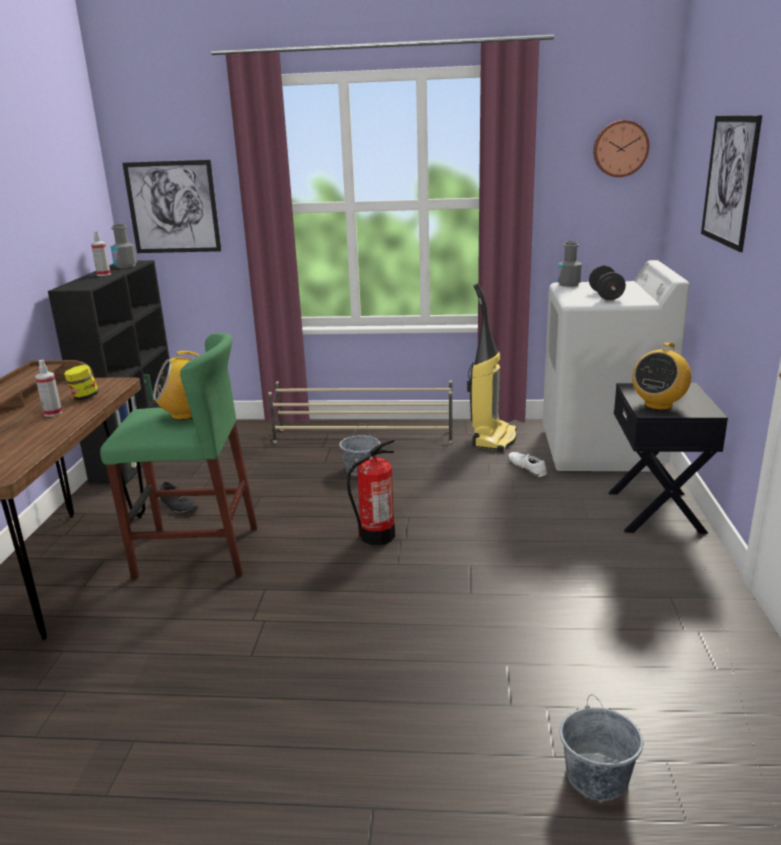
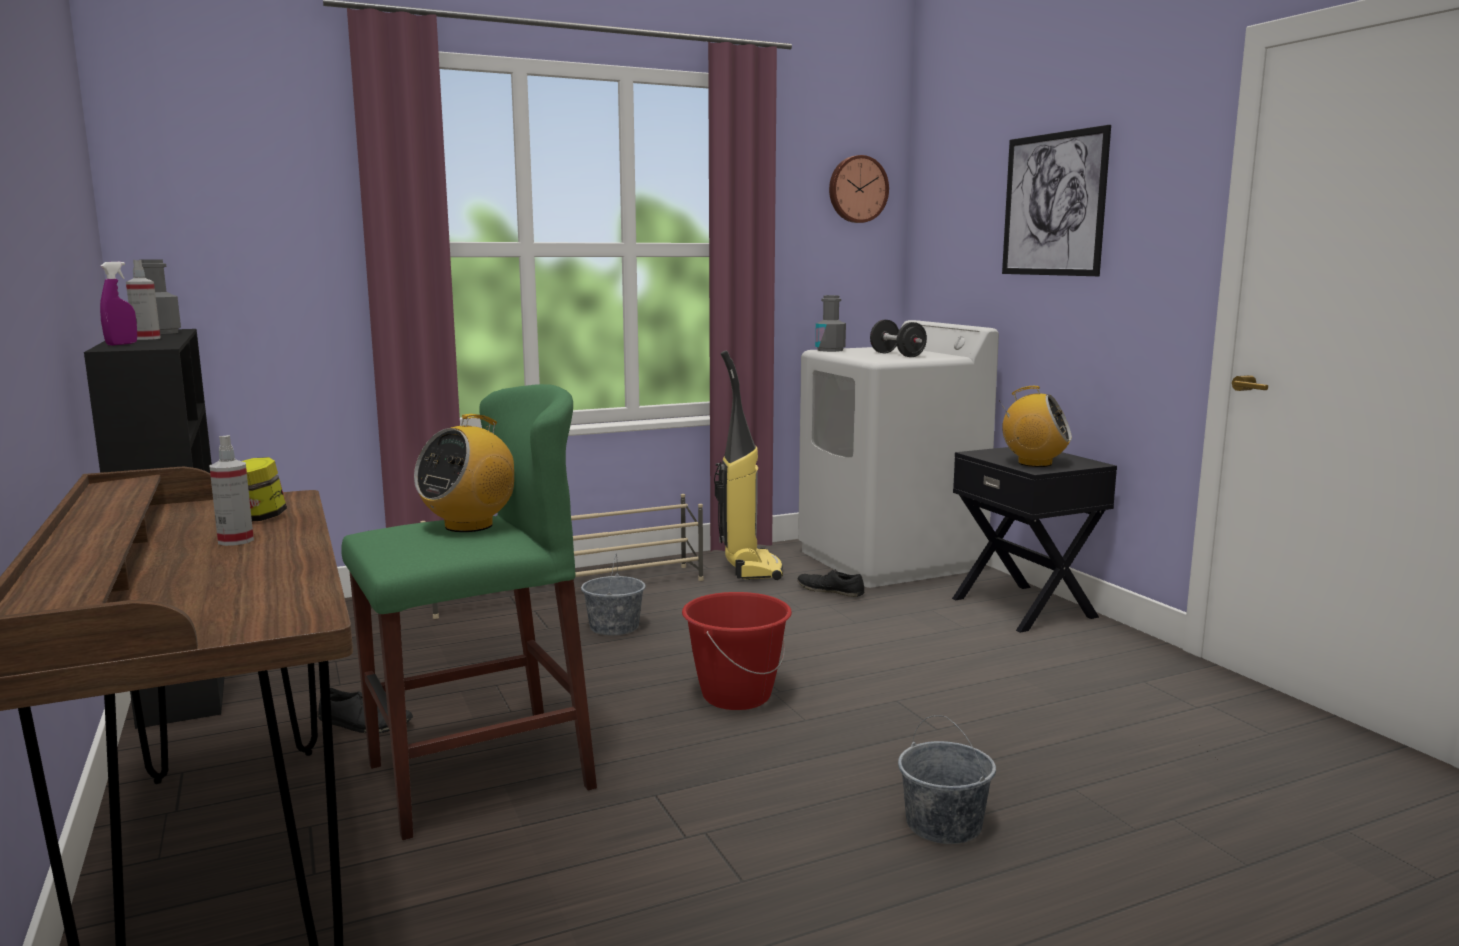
camera: 30 degrees left, 10 degrees down
picture [122,160,222,253] -> none
fire extinguisher [347,439,395,545] -> red bucket [682,592,792,710]
white shoe [508,452,547,477] -> black shoe [797,570,864,597]
grey bucket [560,694,644,800] -> grey bucket moved to [898,715,996,844]
radio [632,342,691,410] -> radio turned 75 degrees counterclockwise [1000,386,1072,467]
none -> purple spray bottle [100,262,137,345]

